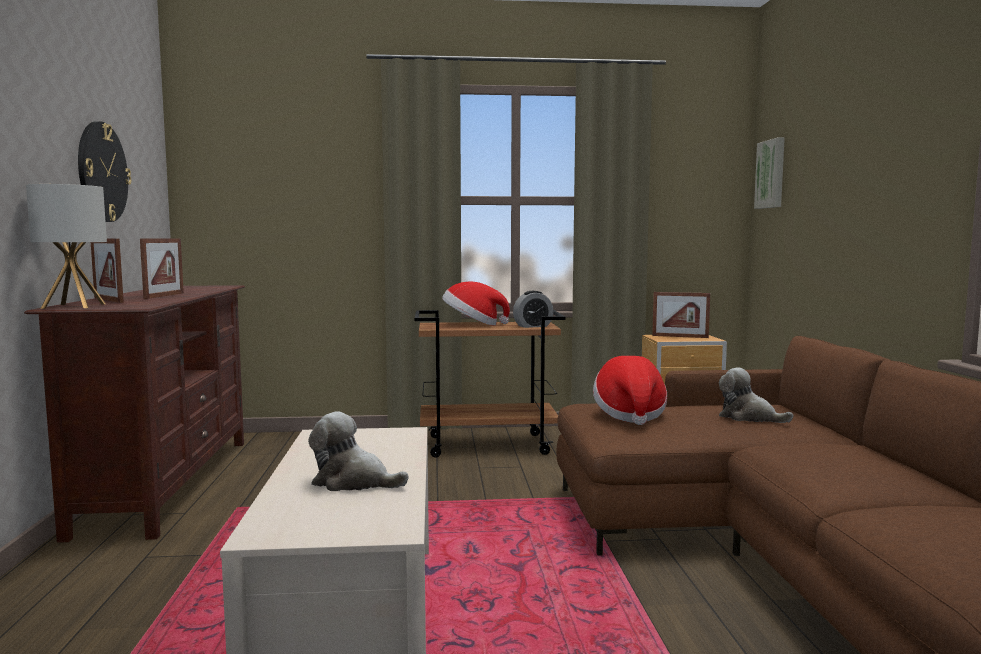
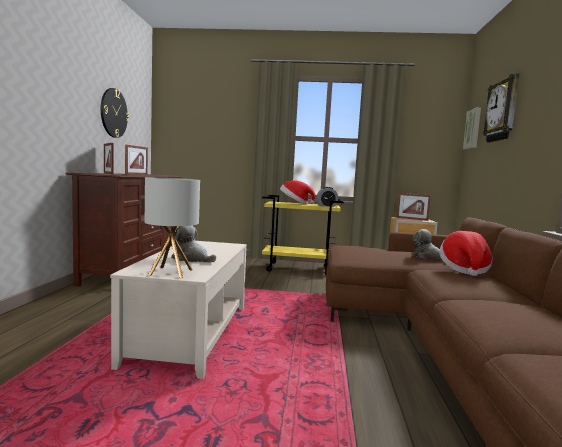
camera: 10 degrees right, 0 degrees up
table lamp [26,184,107,309] -> table lamp moved to [145,177,200,278]
brown cart [414,310,566,458] -> yellow cart [262,195,343,275]
hat [593,356,667,425] -> hat moved to [439,231,493,276]
none -> wall clock [483,73,519,143]

